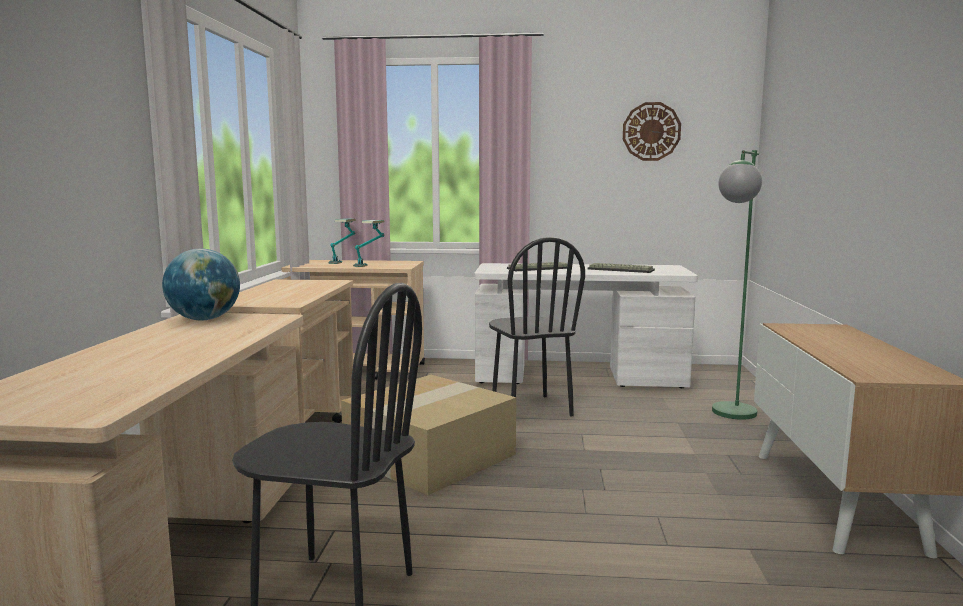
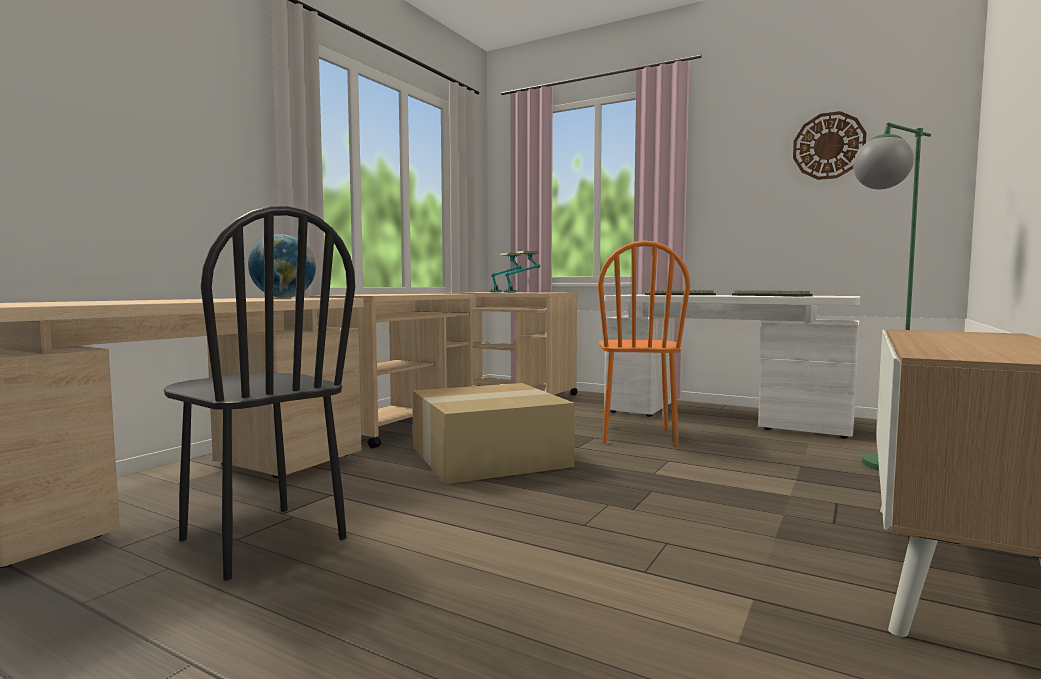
camera: 25 degrees right, 5 degrees down
black chair [489,237,585,417] -> orange chair [598,241,690,446]

